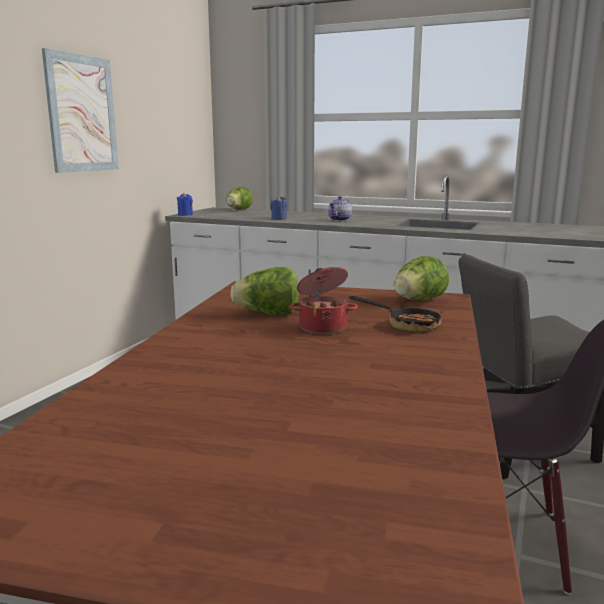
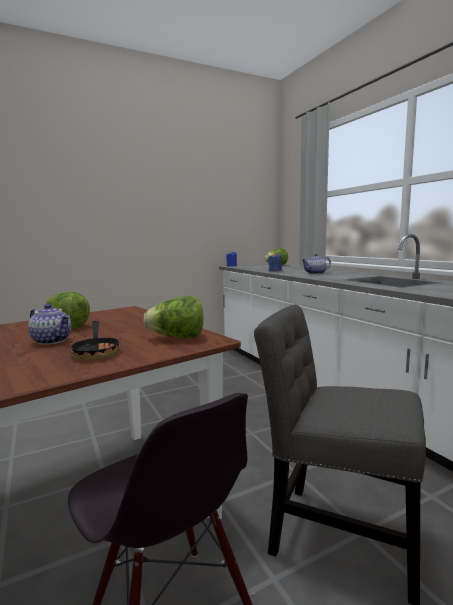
camera: 40 degrees right, 5 degrees down
picture [42,48,119,173] -> none
cooking pot [289,267,358,334] -> teapot [28,304,71,345]

